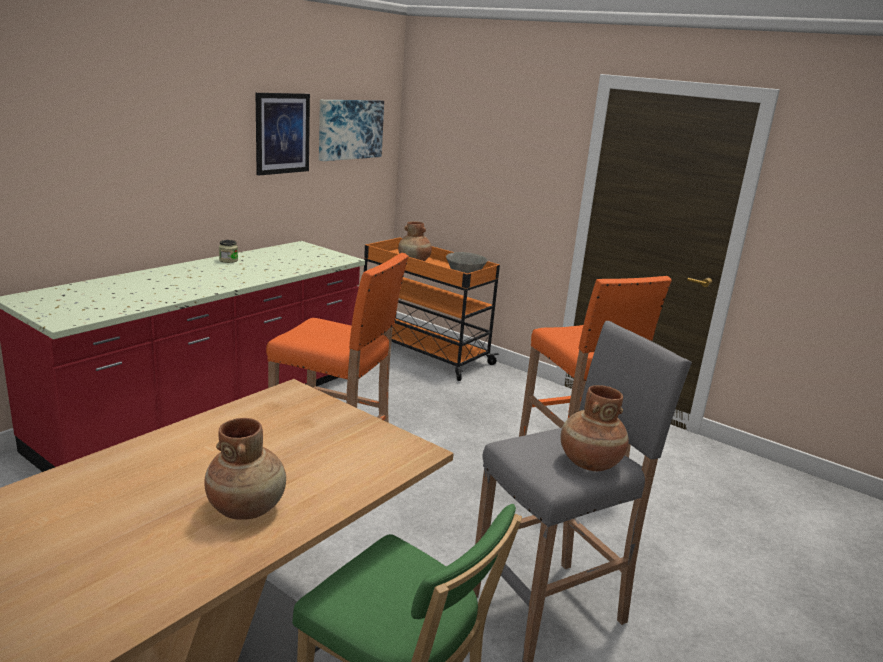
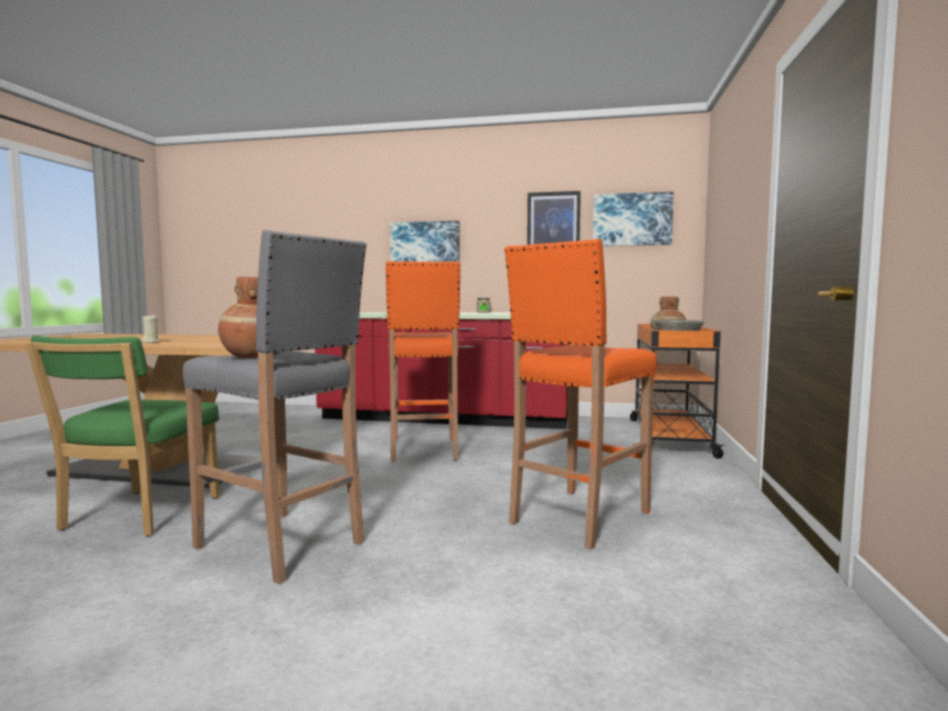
camera: 65 degrees right, 15 degrees down
brown vase [204,418,286,520] -> beige candle [141,315,160,343]
none -> picture [390,221,460,262]

